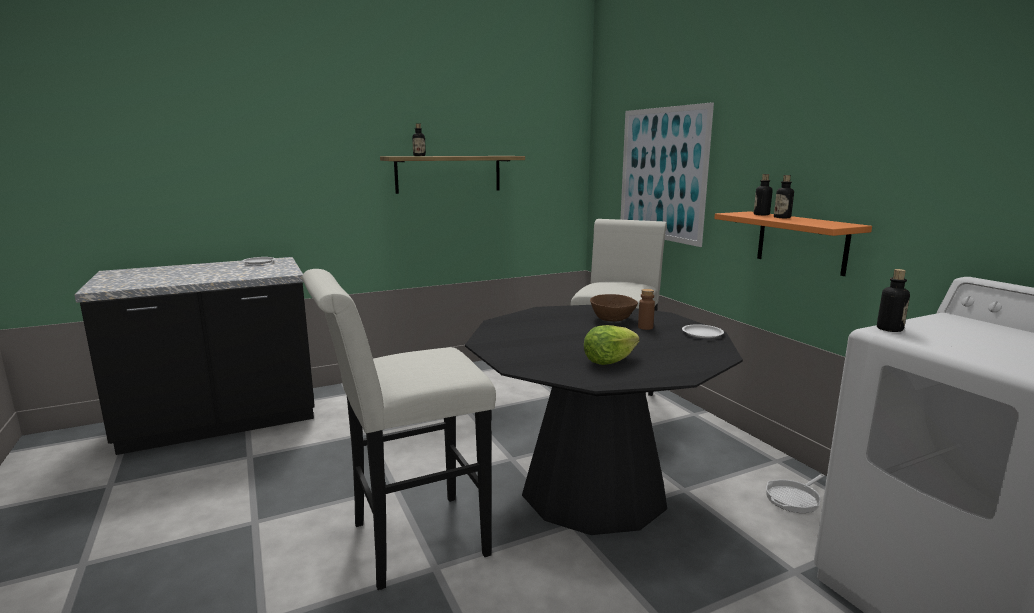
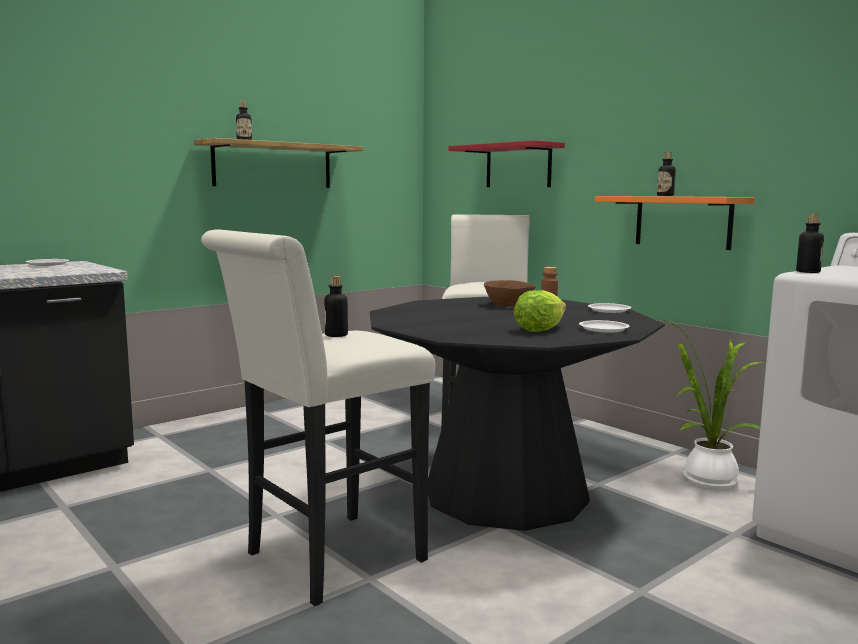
camera: 15 degrees left, 5 degrees down
picture [620,102,714,247] -> red shelf [449,140,565,187]
bottle [754,174,773,215] -> bottle moved to [324,276,348,337]
frying pan [766,474,825,513] -> potted plant [663,320,763,489]
none -> white plate [579,320,630,333]

